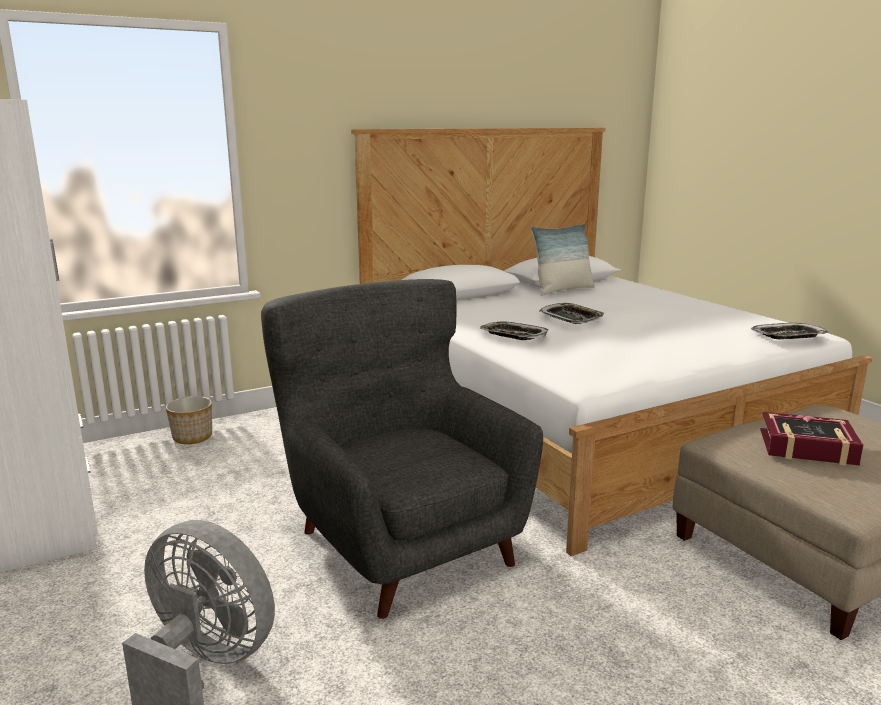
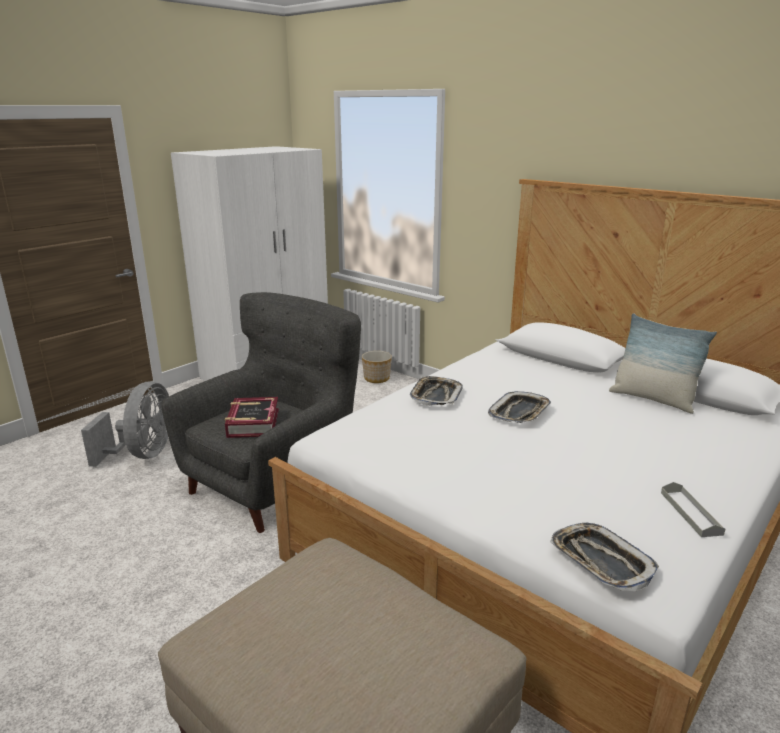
camera: 70 degrees right, 5 degrees up
book [760,412,864,466] -> book moved to [225,397,279,438]
none -> grey tray [661,482,725,537]

